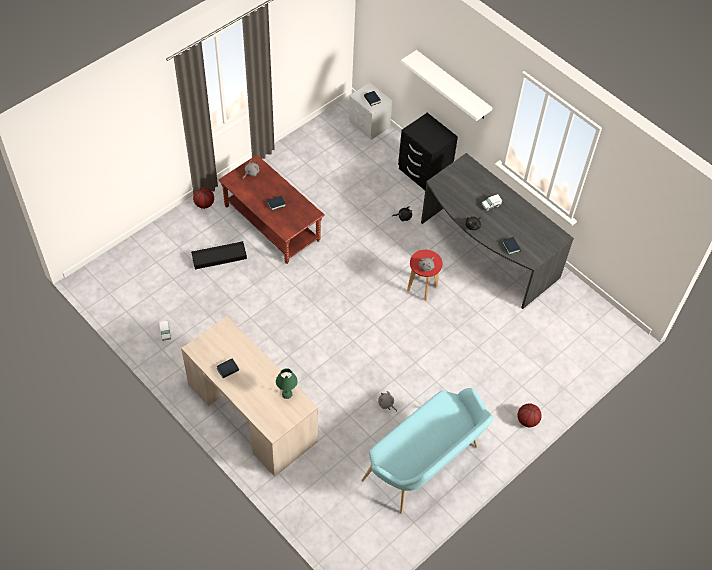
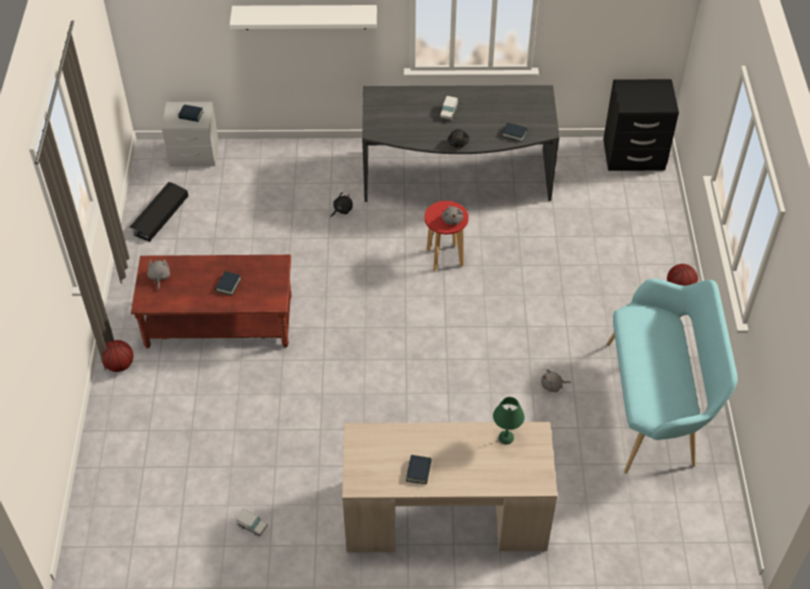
camera: 45 degrees left, 5 degrees down
black storage box [191,241,247,270] -> black storage box moved to [129,182,188,242]
black nightstand [398,113,458,190] -> black nightstand moved to [603,79,679,171]

